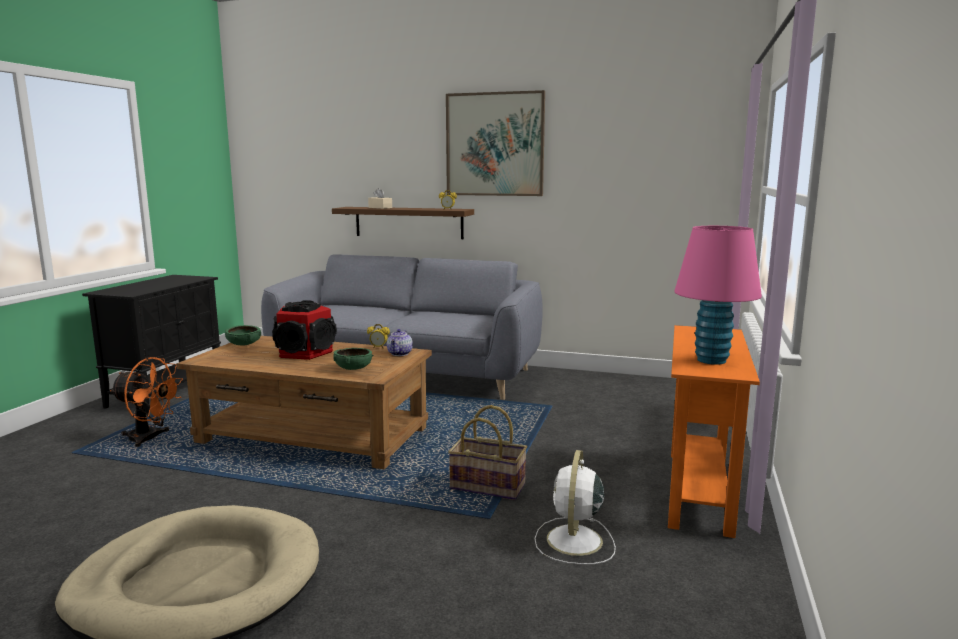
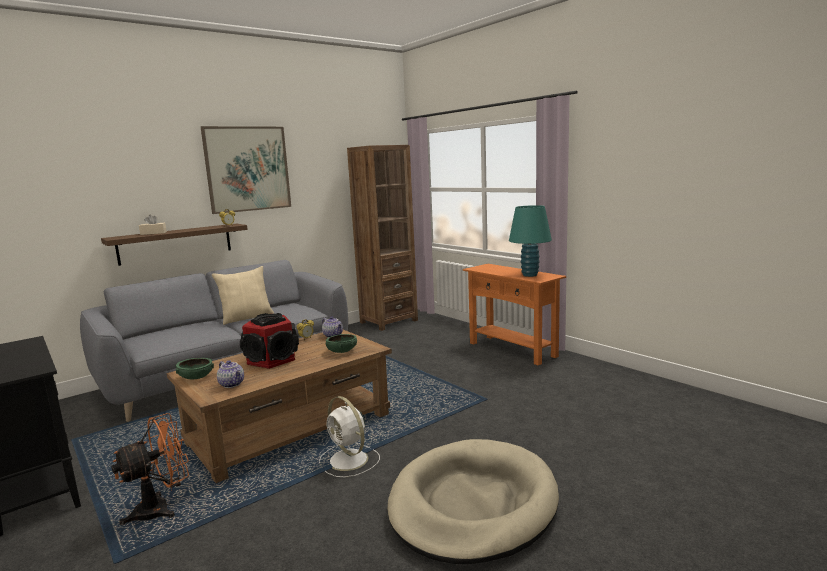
camera: 55 degrees left, 0 degrees up
basket [448,405,527,500] -> none
white fan [535,450,616,565] -> white fan moved to [319,396,380,477]
pink table lamp [674,226,762,365] -> turquoise table lamp [509,205,552,277]
none -> beige pillow [212,266,274,325]
none -> teapot [217,360,244,388]
none -> brown bookcase [347,145,418,331]

